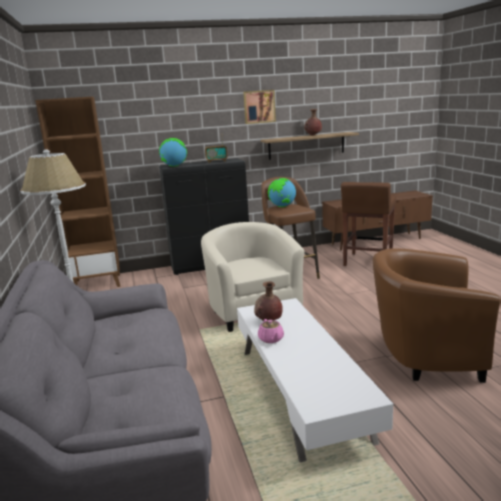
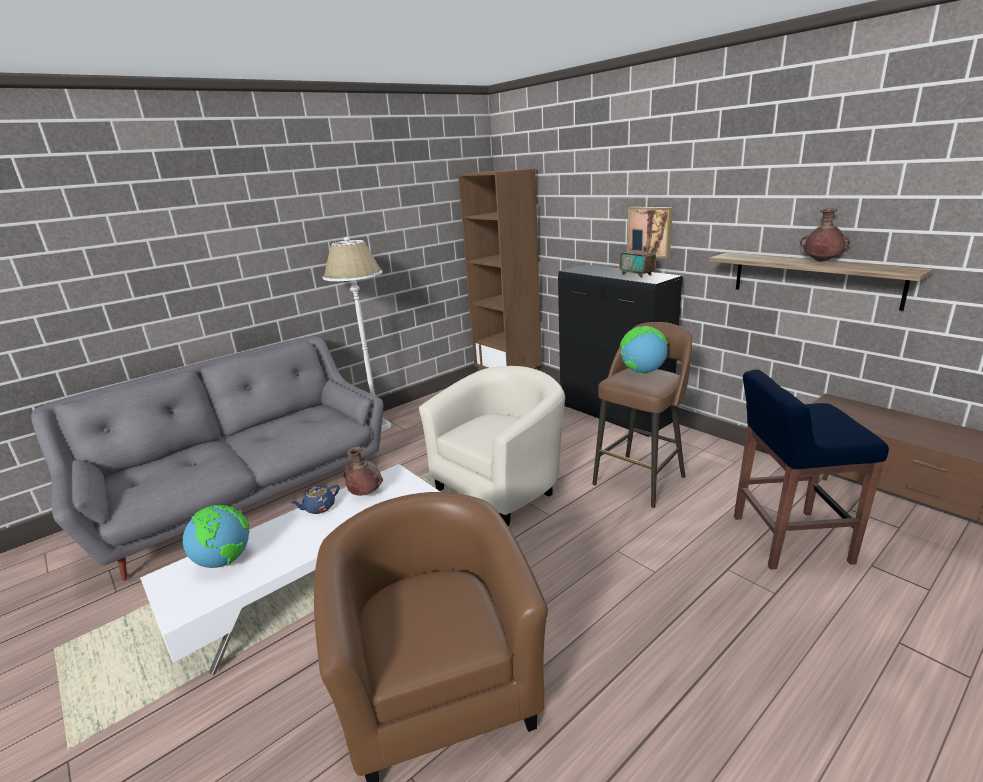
camera: 65 degrees right, 5 degrees up
globe [159,138,187,167] -> globe moved to [183,505,249,568]
picture [244,90,276,124] -> picture moved to [627,207,673,258]
pink teapot [258,319,284,343] -> blue teapot [290,485,339,514]
brown stool [341,182,396,266] -> blue stool [734,370,889,569]

